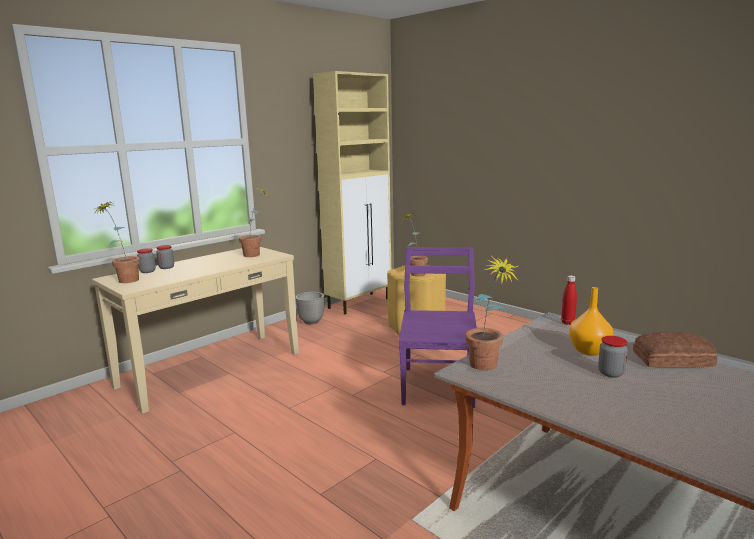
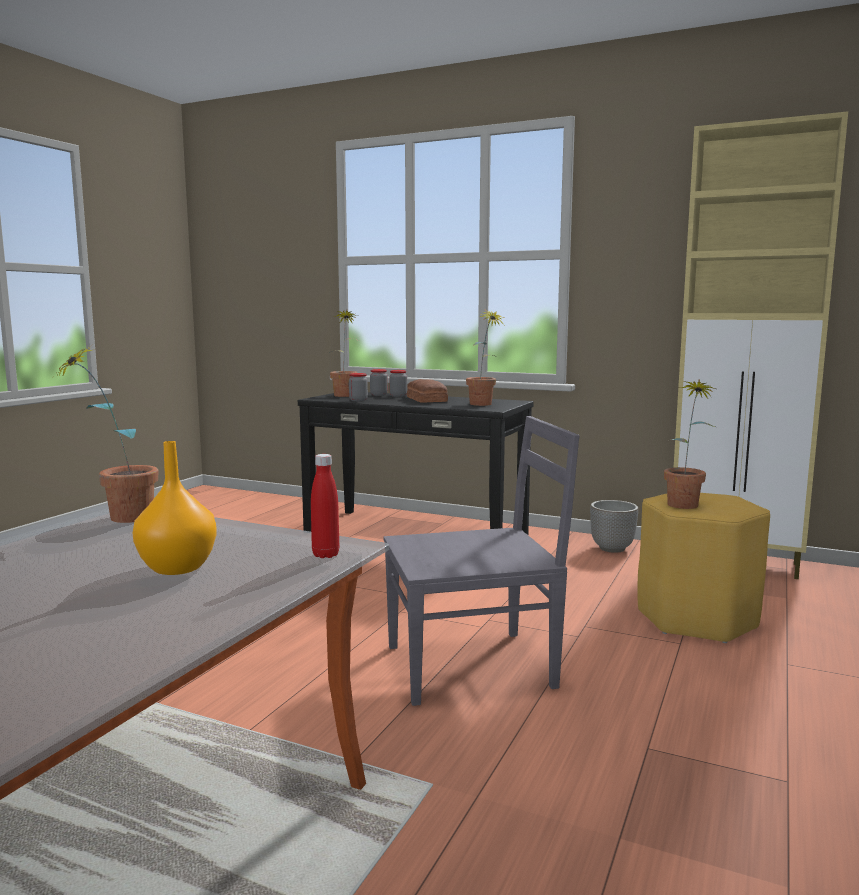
camera: 70 degrees right, 5 degrees down
beige console table [92,247,299,414] -> black console table [298,392,534,535]
purple chair [398,247,477,408] -> grey chair [384,416,580,706]
jar [598,336,628,378] -> jar moved to [349,373,368,401]
bread [633,332,717,367] -> bread moved to [407,379,448,403]

